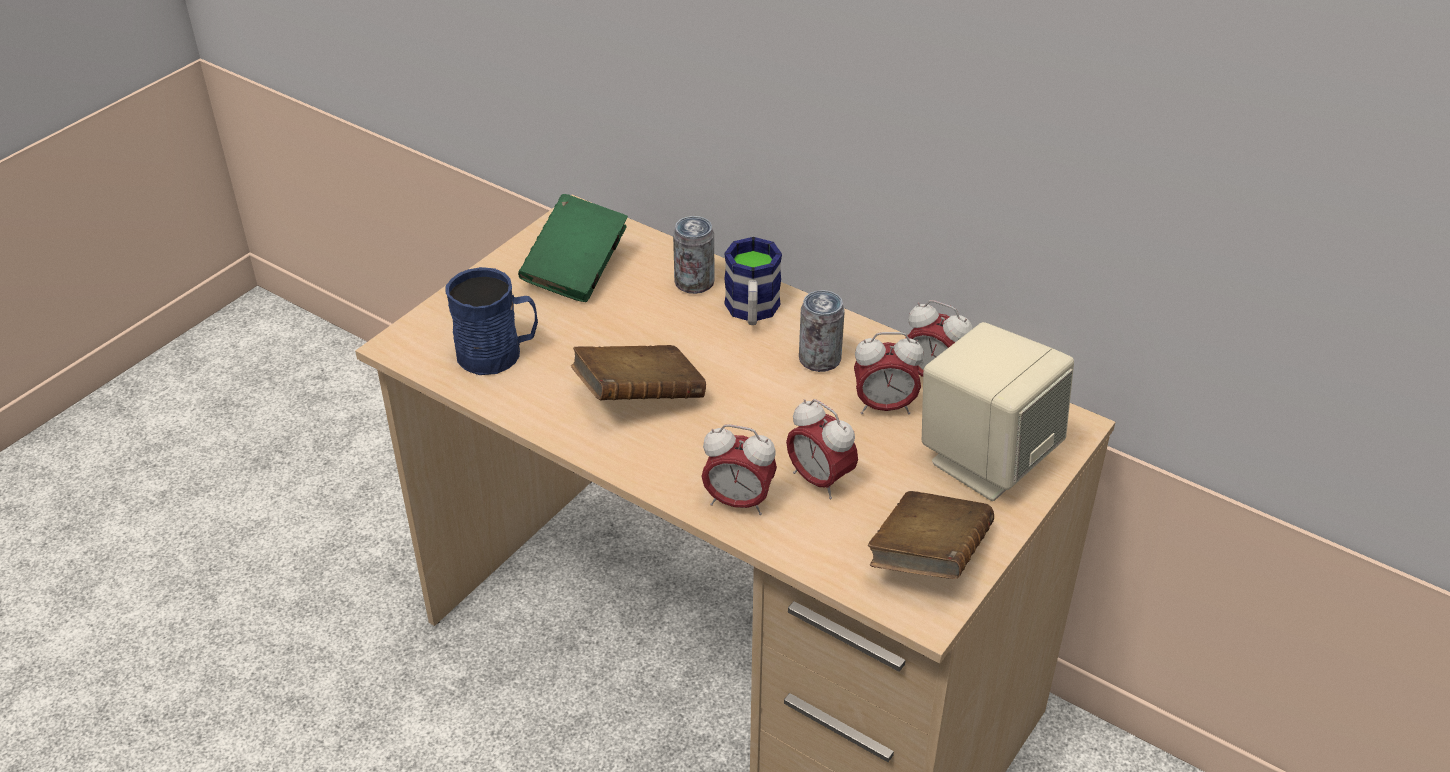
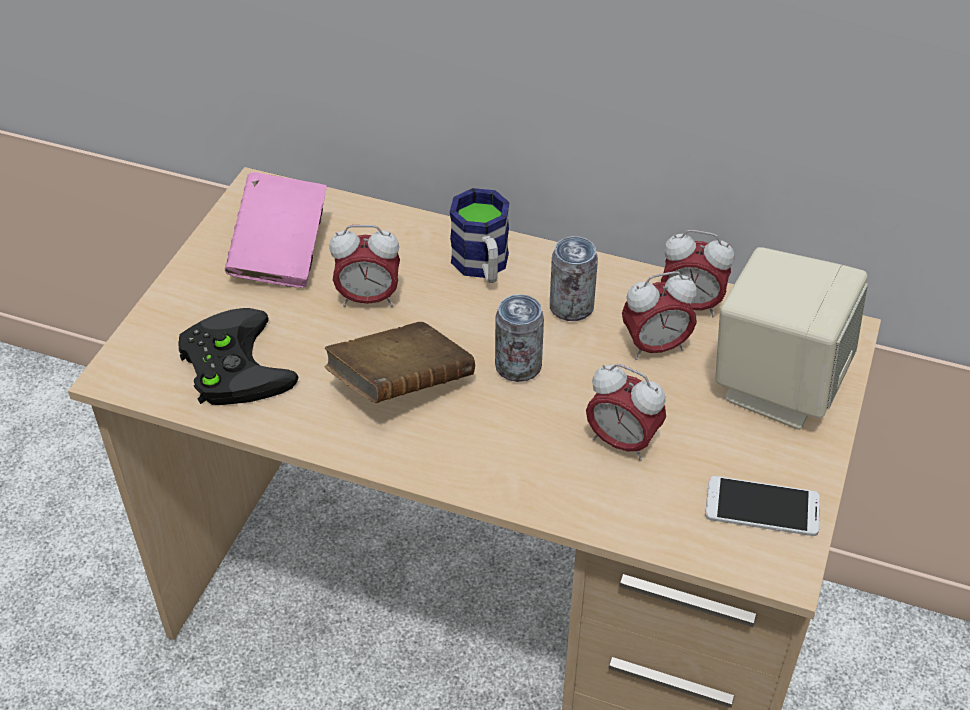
camera: 15 degrees left, 5 degrees up
blue mug [445,267,538,375] -> black game controller [178,308,298,405]
green book [518,194,628,302] -> pink book [225,172,327,288]
can [673,216,715,294] -> can moved to [495,294,544,382]
alarm clock [701,424,777,515] -> alarm clock moved to [329,225,400,307]
brown book [868,491,994,579] -> phone [705,476,820,536]

